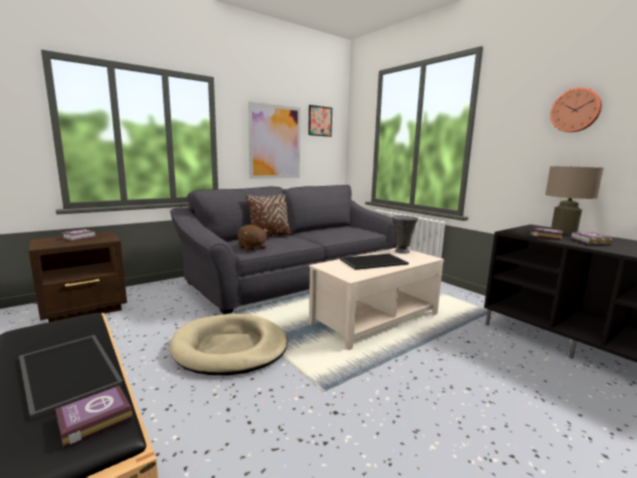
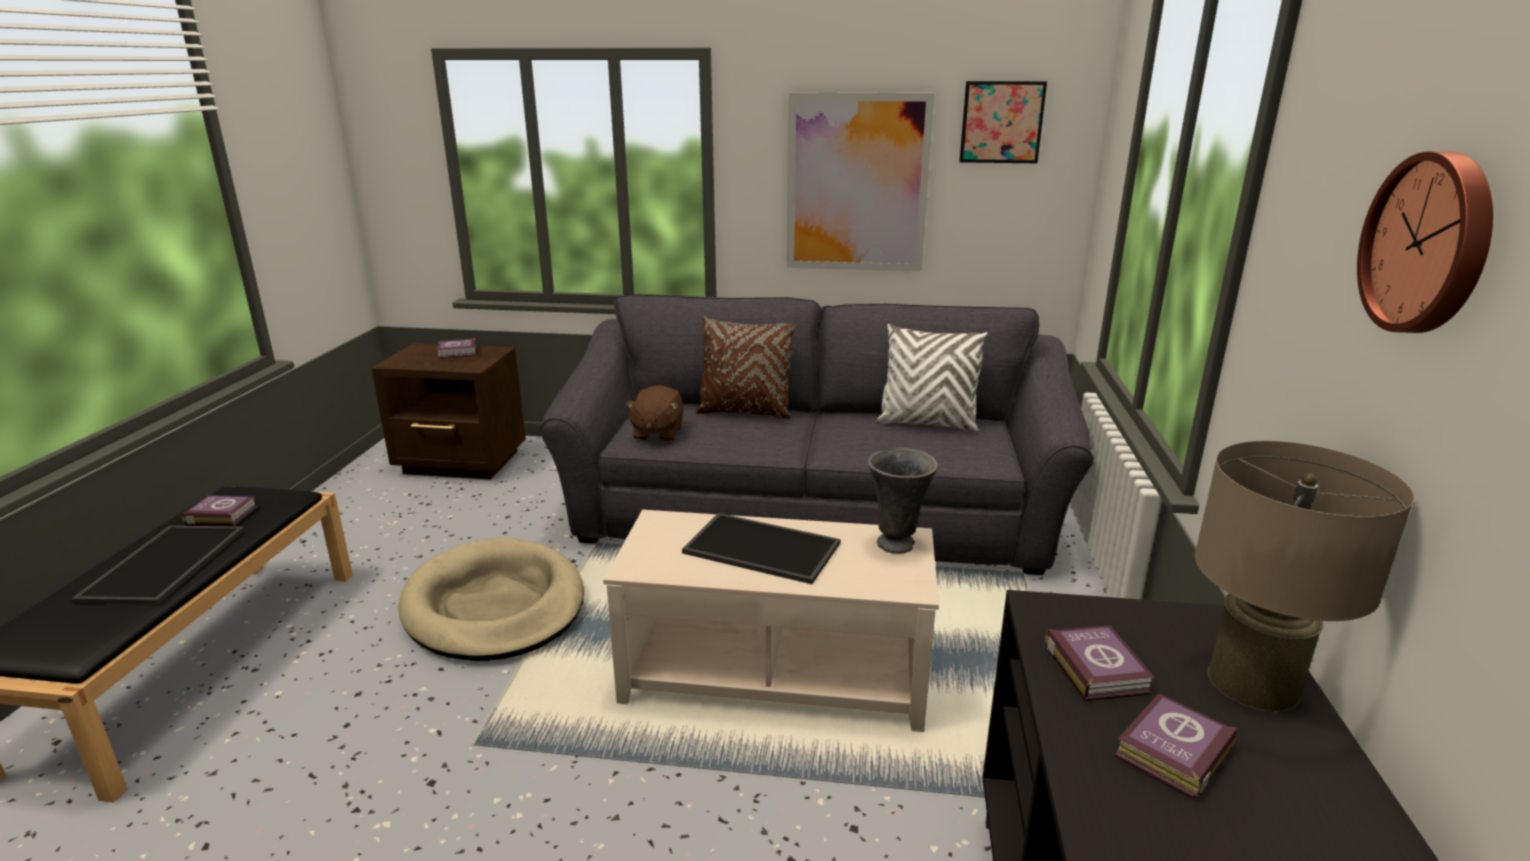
camera: 45 degrees right, 10 degrees up
book [55,385,133,449] -> book moved to [181,496,258,526]
none -> white pillow [876,324,988,432]

